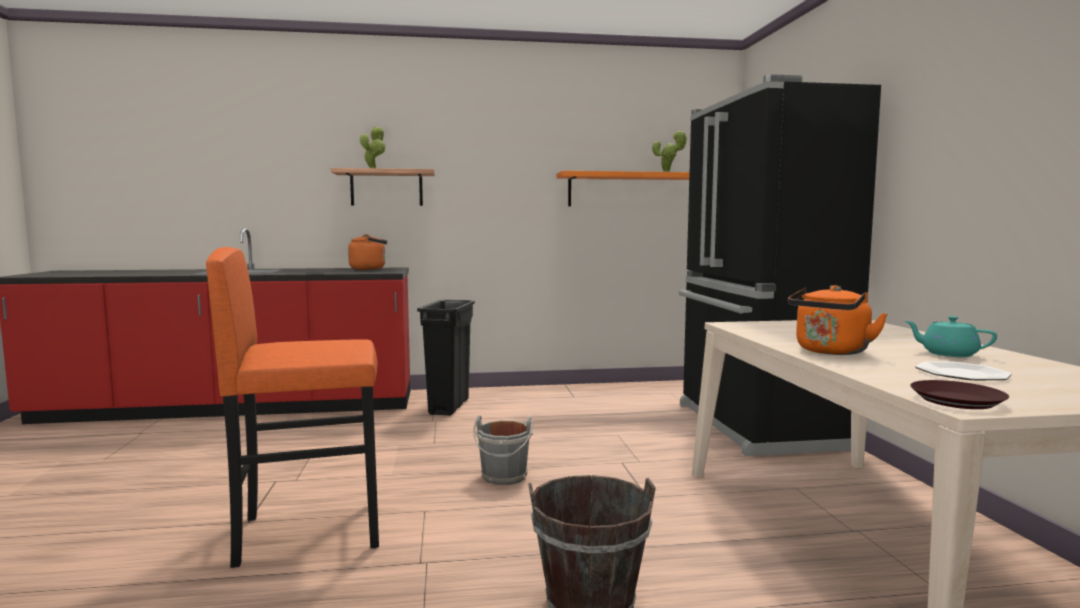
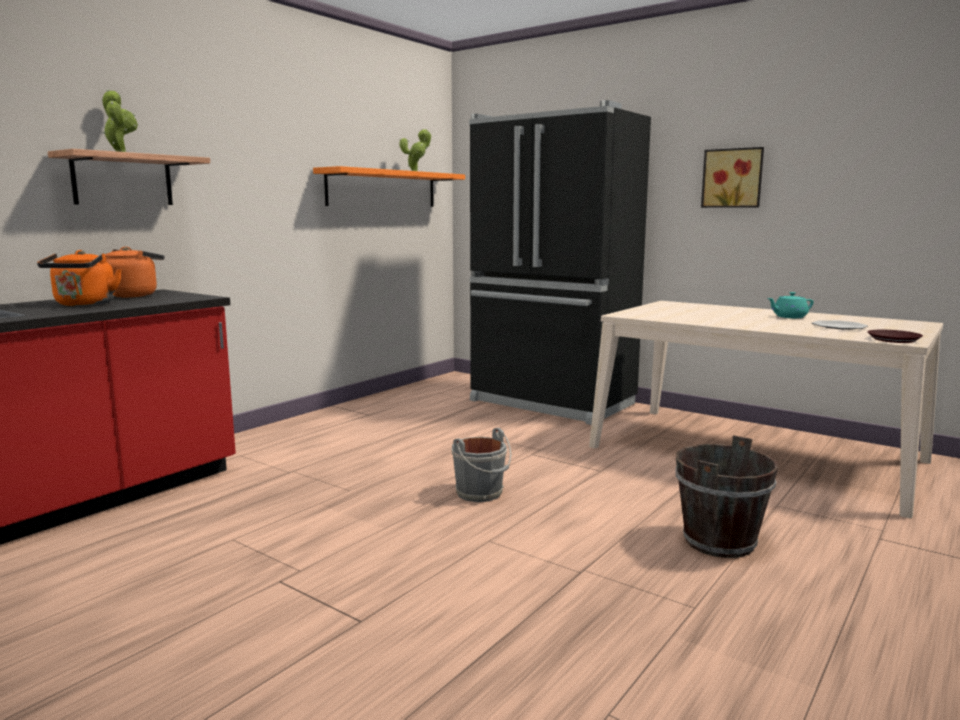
camera: 45 degrees left, 5 degrees up
orange stool [206,247,379,568] -> none
black trash can [417,300,475,416] -> none
orange kettle [788,285,887,355] -> orange kettle moved to [37,250,122,306]
none -> picture [701,147,764,208]

